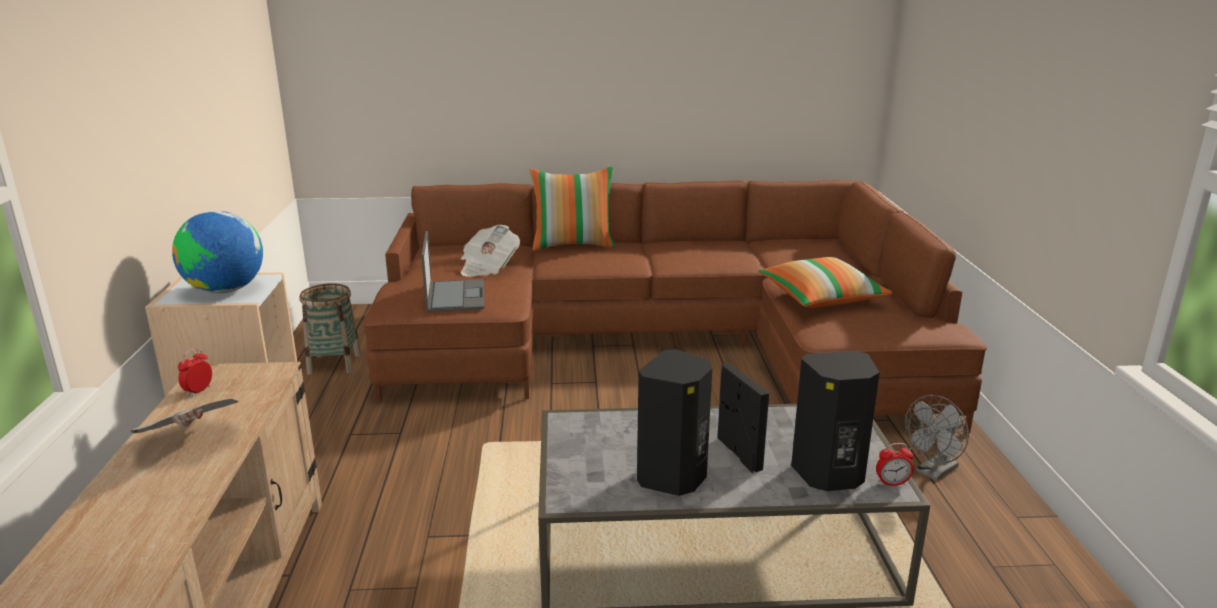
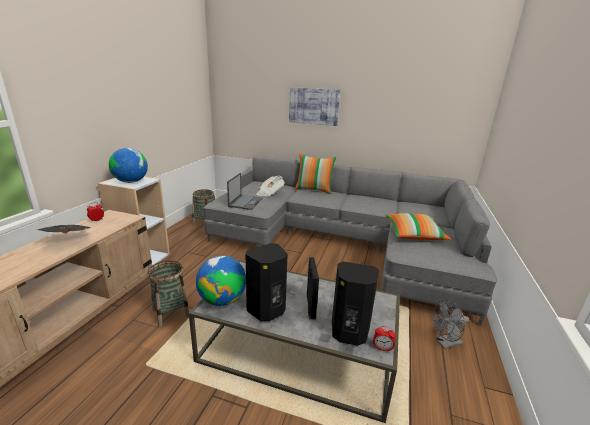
camera: 20 degrees right, 0 degrees up
brown sofa [364,180,987,433] -> grey sofa [204,155,497,326]
none -> basket [147,261,189,327]
none -> globe [196,256,246,306]
none -> picture [289,87,341,126]

